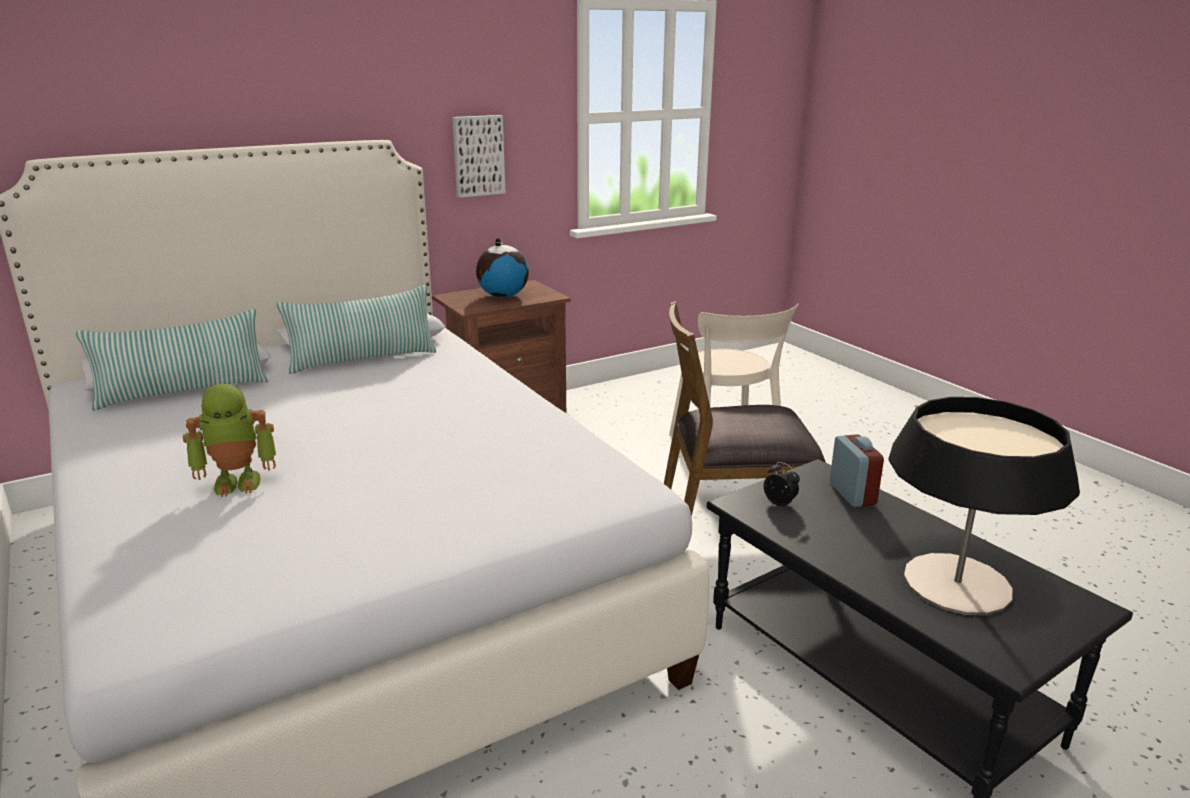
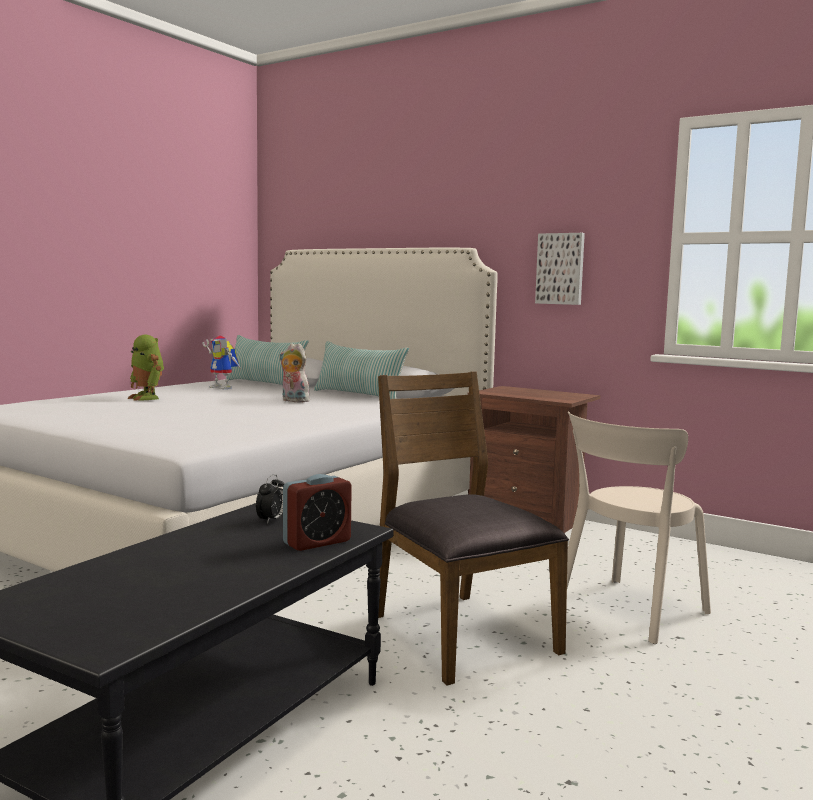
camera: 65 degrees right, 15 degrees down
globe [476,238,529,298] -> none
table lamp [888,397,1080,616] -> none
none -> toy robot [202,335,241,390]
none -> plush toy [279,343,310,402]

